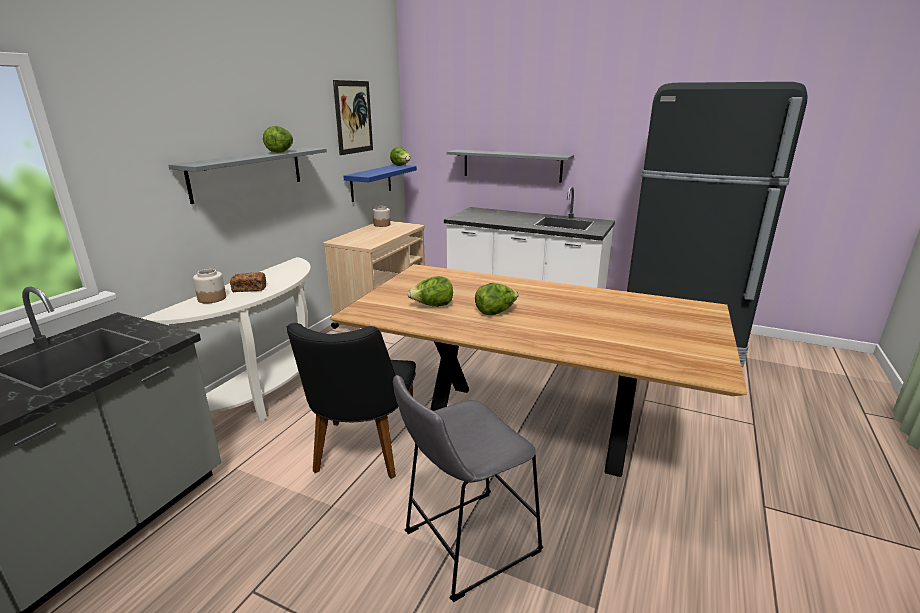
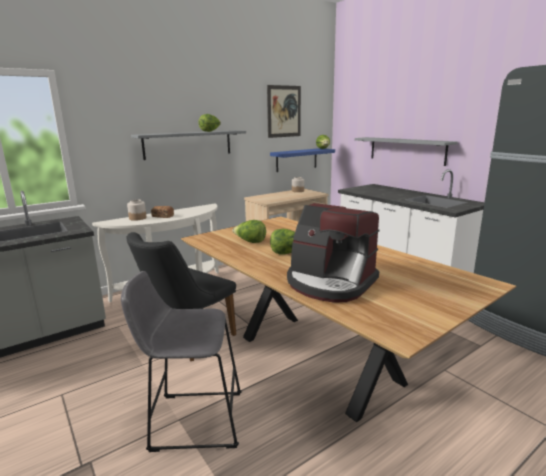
camera: 30 degrees right, 5 degrees down
none -> coffee machine [287,203,379,302]

